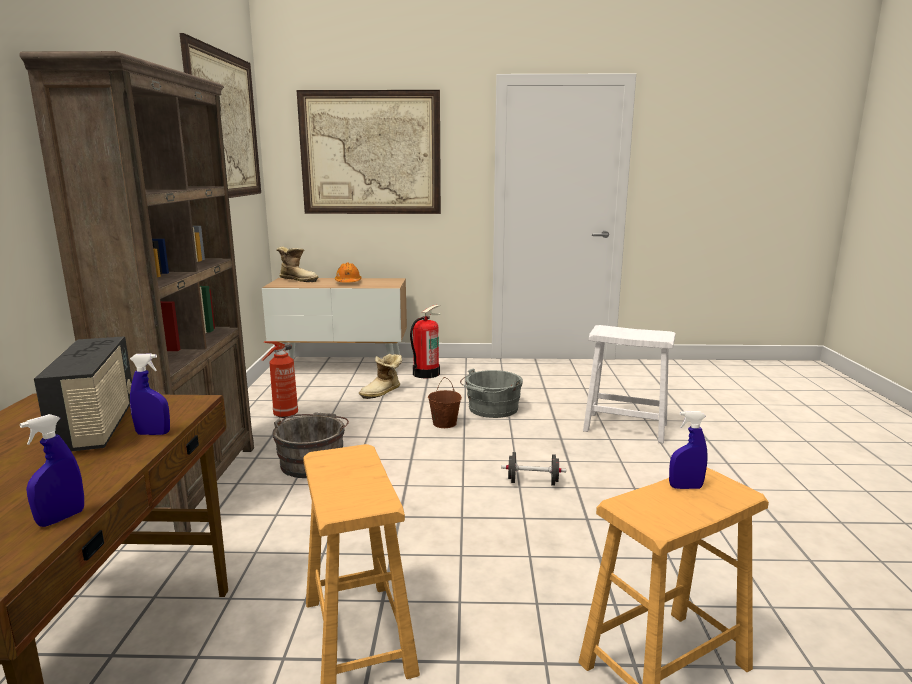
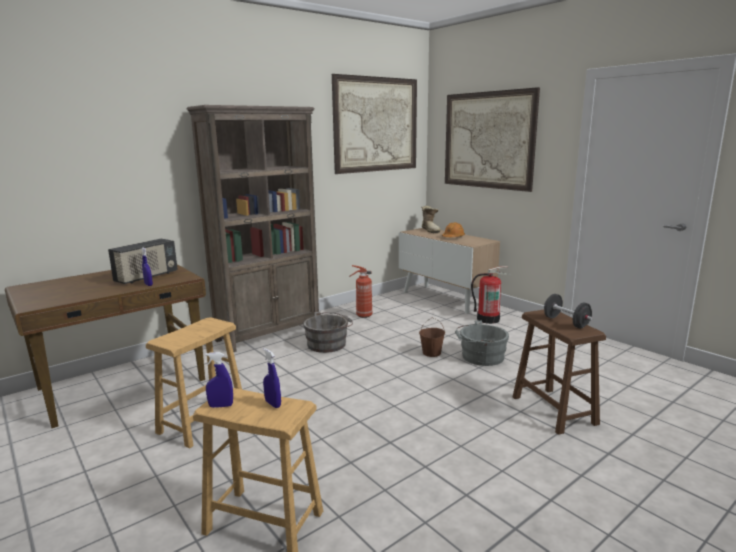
camera: 50 degrees right, 0 degrees up
blue spray bottle [20,414,84,527] -> blue spray bottle moved to [205,352,233,408]
boot [359,354,402,399] -> none
black dumbbell [501,452,566,486] -> black dumbbell moved to [544,294,593,328]
white stool [583,325,675,443] -> brown stool [513,310,606,435]

